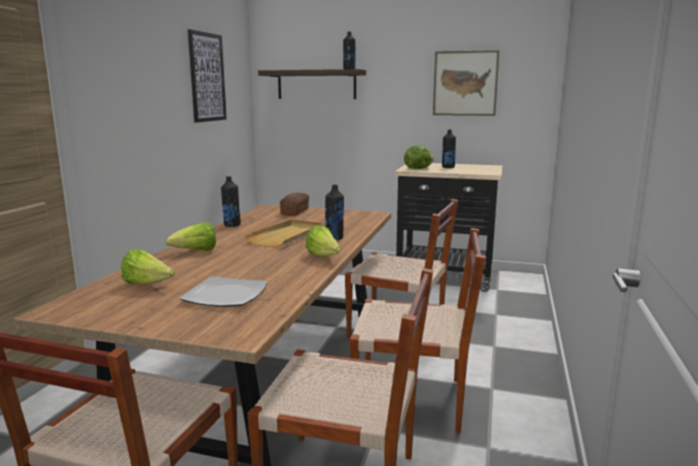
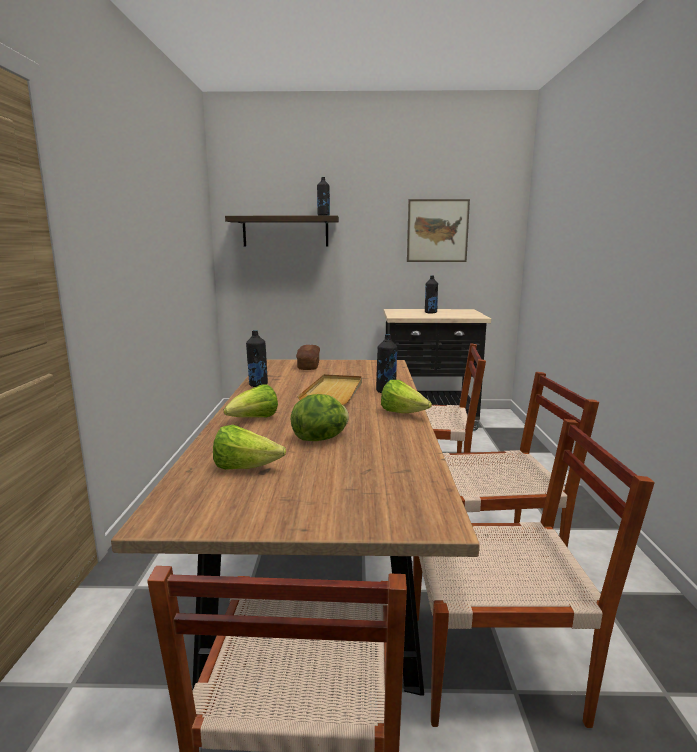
camera: 15 degrees left, 0 degrees up
plate [180,276,268,307] -> none
picture [188,29,227,123] -> none
lettuce [404,145,434,169] -> lettuce moved to [291,394,349,441]

